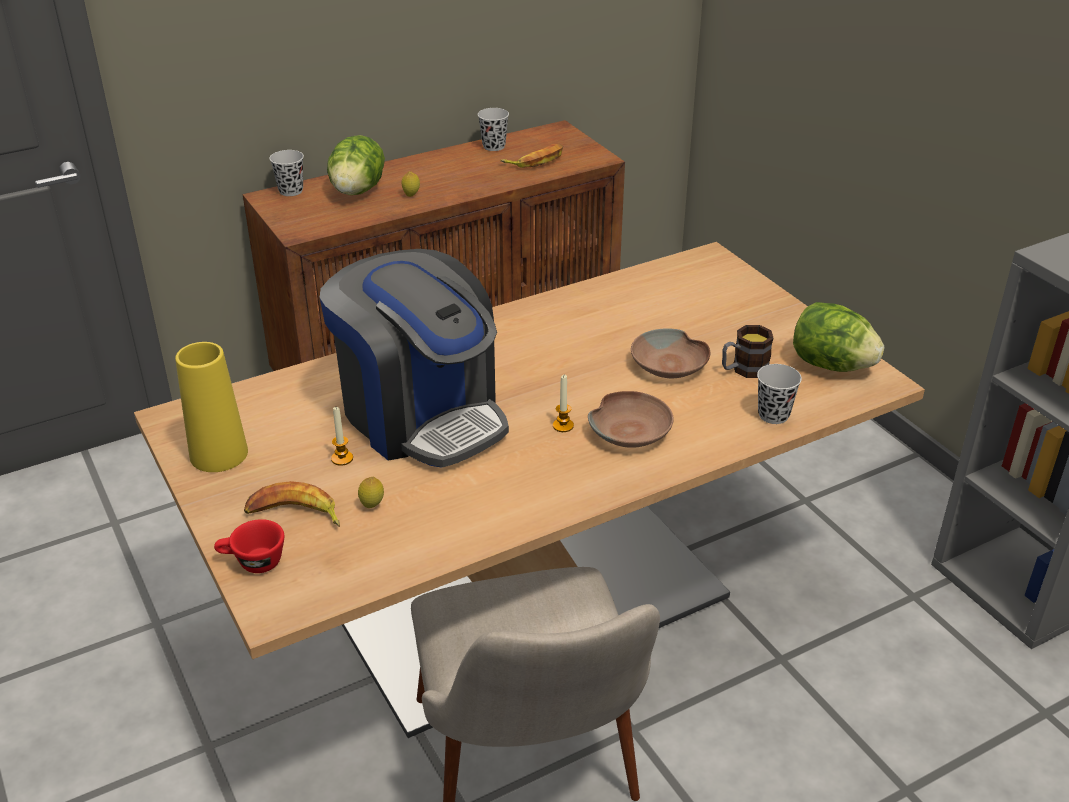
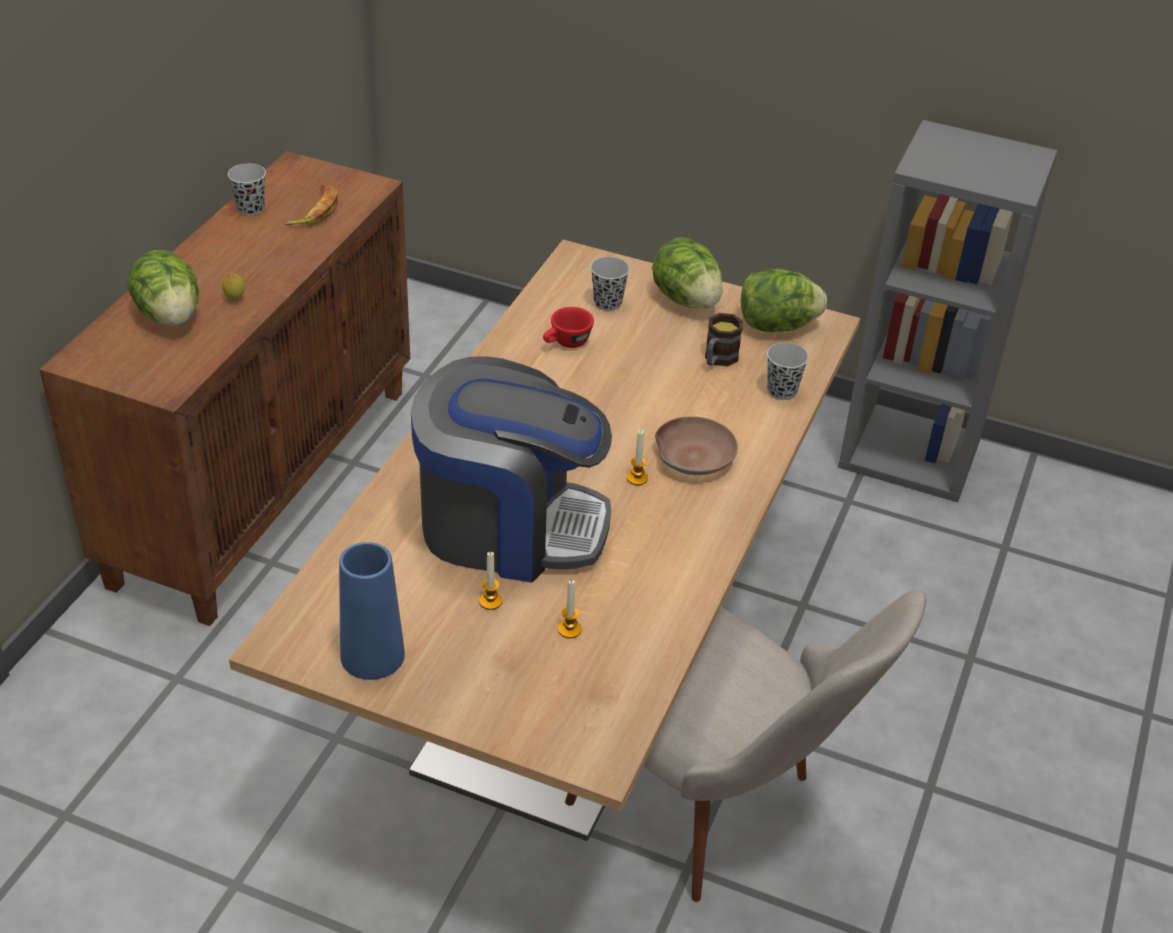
camera: 40 degrees left, 5 degrees up
yellow vase [175,342,248,472] -> blue vase [339,542,405,680]
red cup [214,519,284,573] -> red cup moved to [543,307,594,348]
banana [244,481,340,527] -> none
black cup [269,150,304,196] -> black cup moved to [591,257,630,311]
lemon [358,477,384,508] -> candle [558,580,581,638]
brown bowl [631,328,710,378] -> none
none -> lettuce [652,237,723,308]

